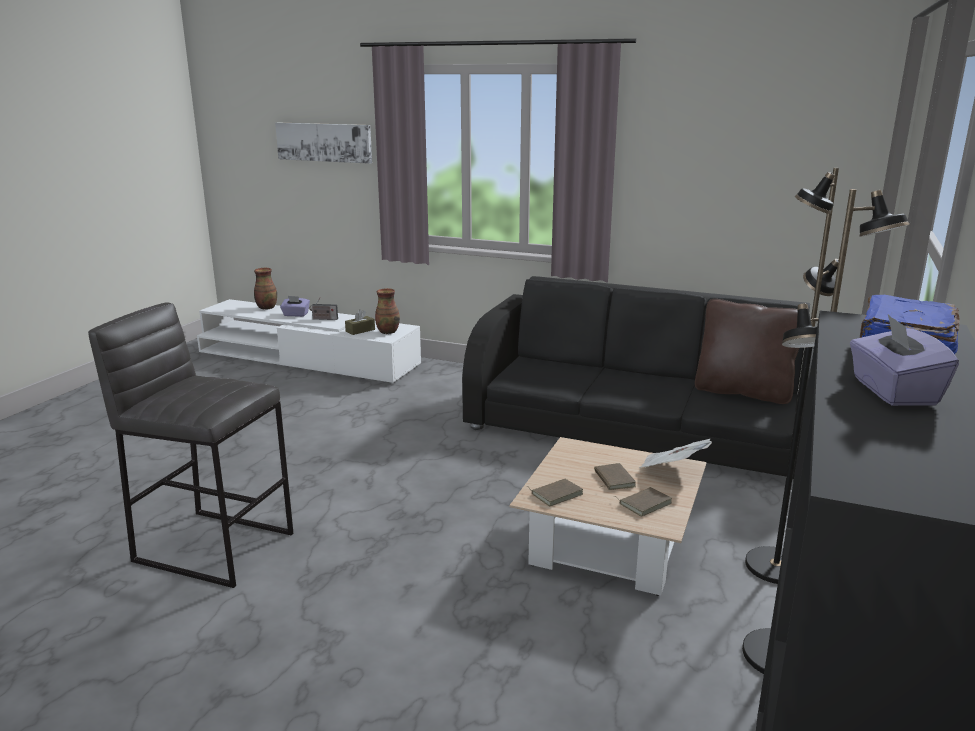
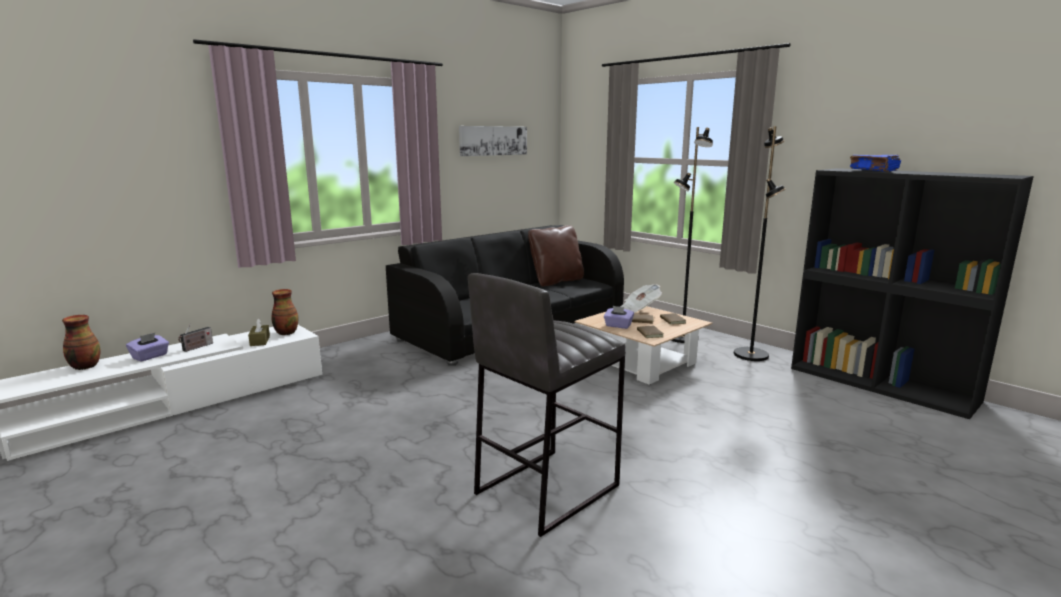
camera: 65 degrees left, 5 degrees down
picture [275,123,372,164] -> picture moved to [459,126,527,156]
purple tissue box [850,314,959,406] -> purple tissue box moved to [604,306,634,329]

